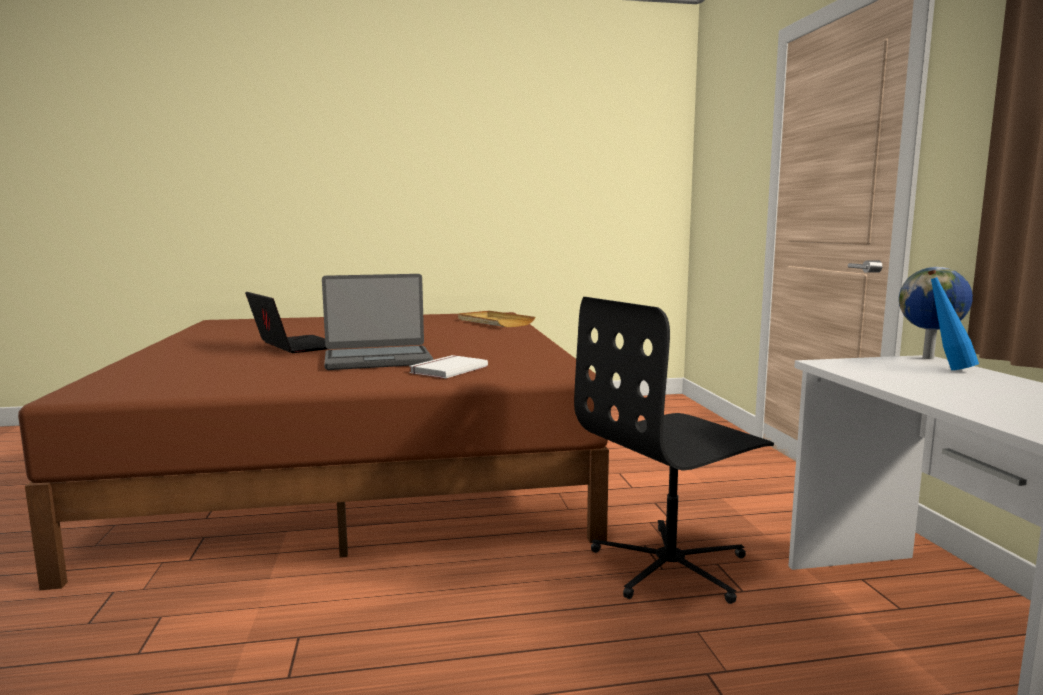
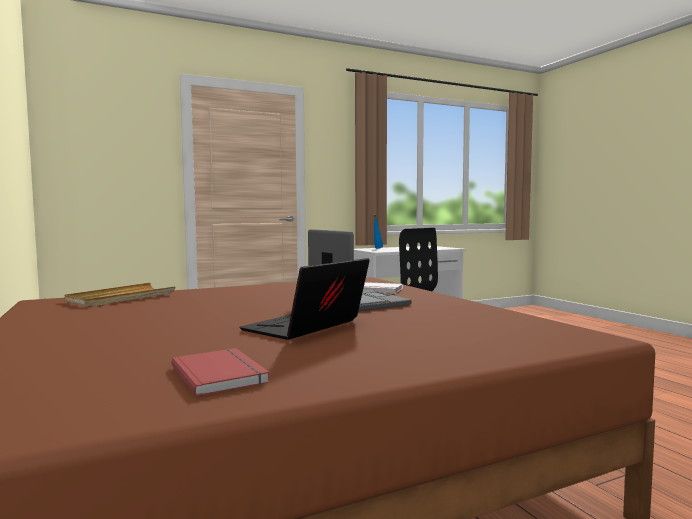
camera: 105 degrees left, 5 degrees down
globe [899,267,973,359] -> none
none -> red book [172,348,270,397]

